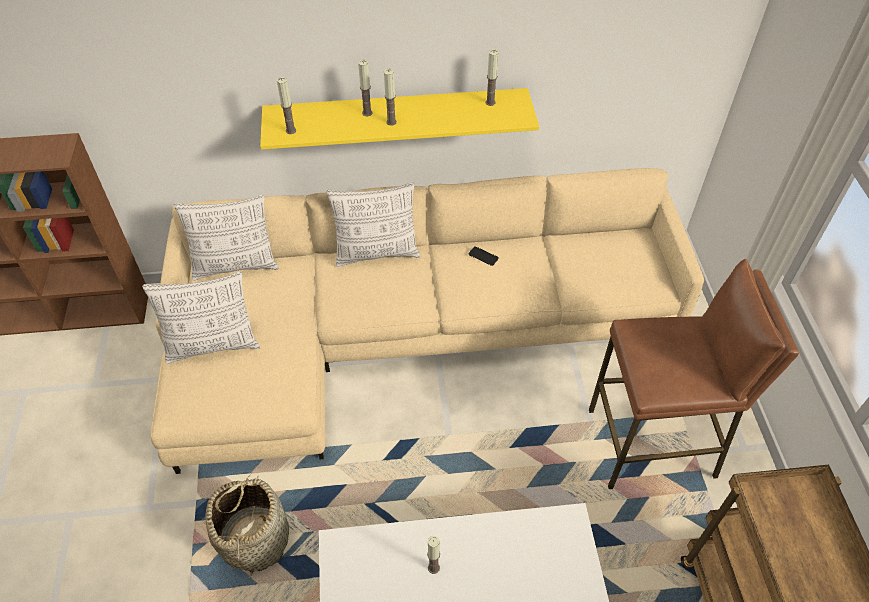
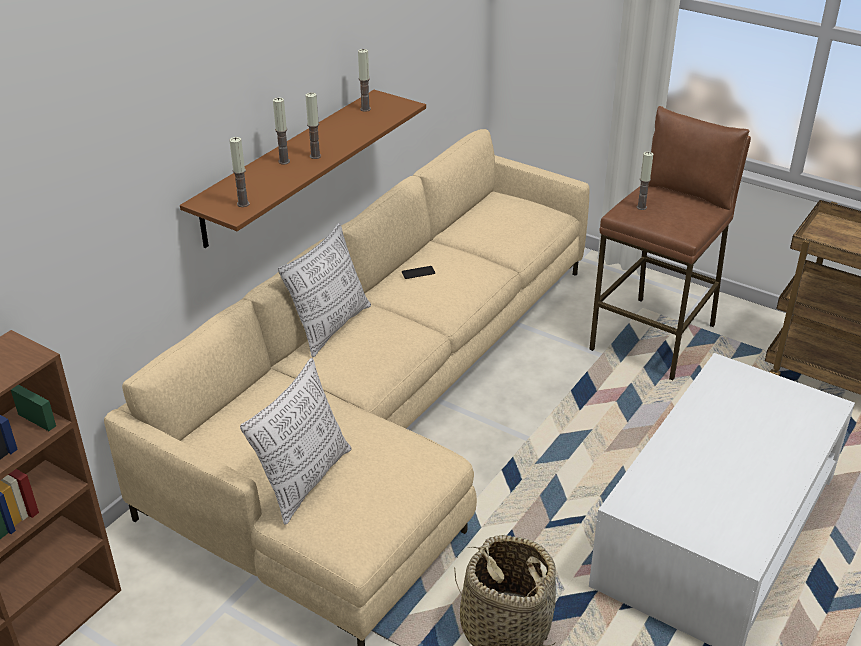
camera: 50 degrees left, 15 degrees down
pillow [174,195,279,280] -> none
yellow shelf [260,88,539,150] -> brown shelf [180,90,426,248]
candle [427,536,440,574] -> candle moved to [636,152,653,210]

